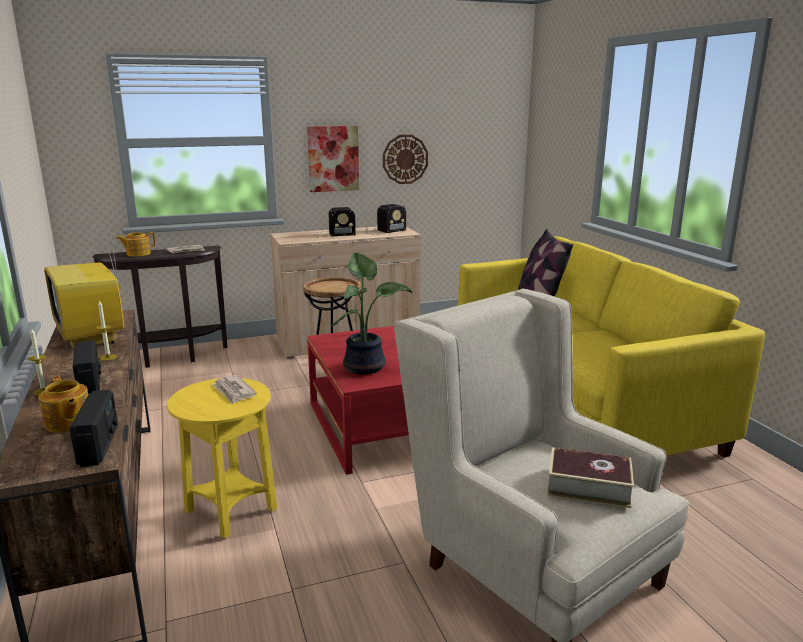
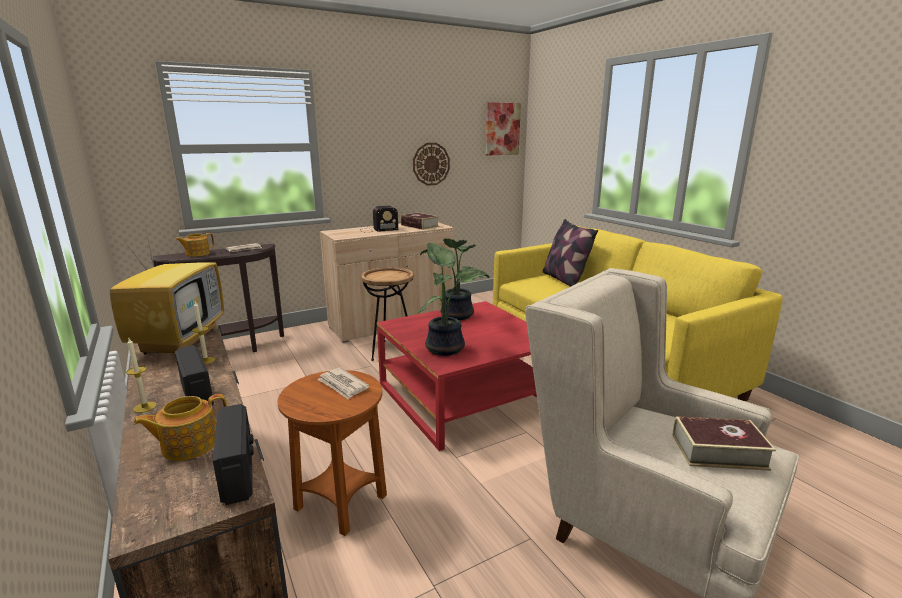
camera: 10 degrees left, 0 degrees up
teapot [38,376,88,433] -> teapot turned 105 degrees clockwise [133,394,227,461]
television [44,230,124,348] -> television turned 135 degrees counterclockwise [110,215,224,354]
yellow side table [167,378,277,539] -> brown side table [278,370,387,536]
picture [307,126,359,192] -> picture moved to [485,102,521,155]
radio [365,204,406,235] -> book [401,212,439,230]
none -> potted plant [420,239,483,320]

